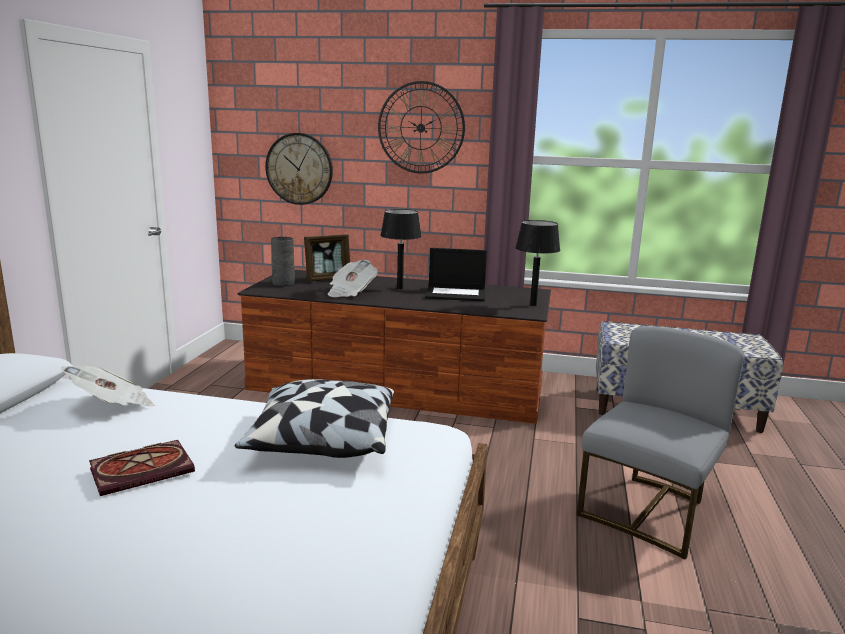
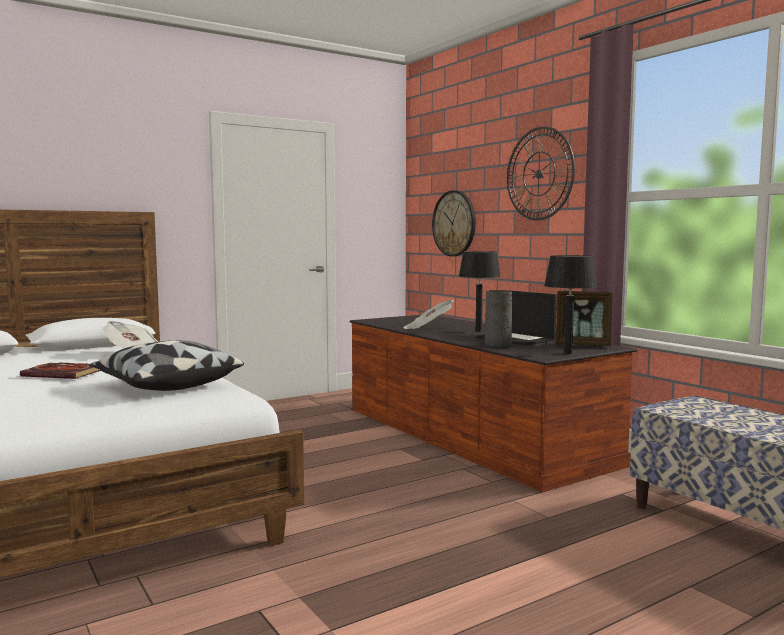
camera: 45 degrees right, 10 degrees down
grey vase [271,237,295,286] -> grey vase moved to [485,290,512,347]
picture frame [304,234,350,281] -> picture frame moved to [555,291,613,346]
grey chair [577,326,744,560] -> none

